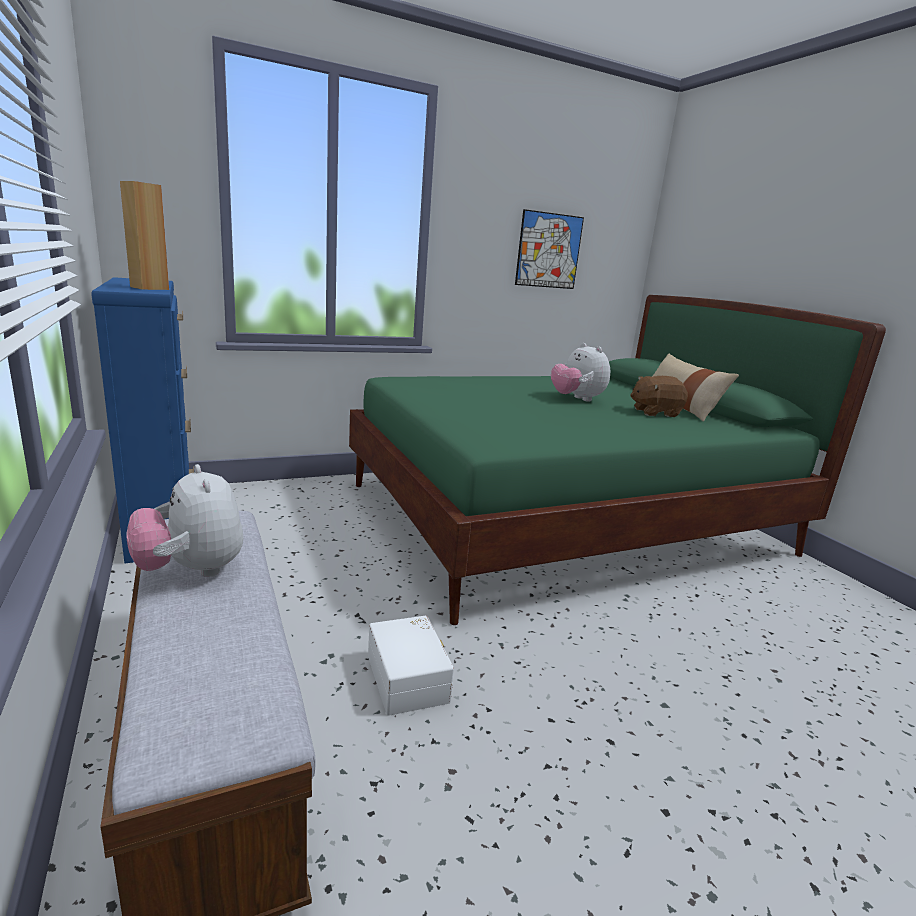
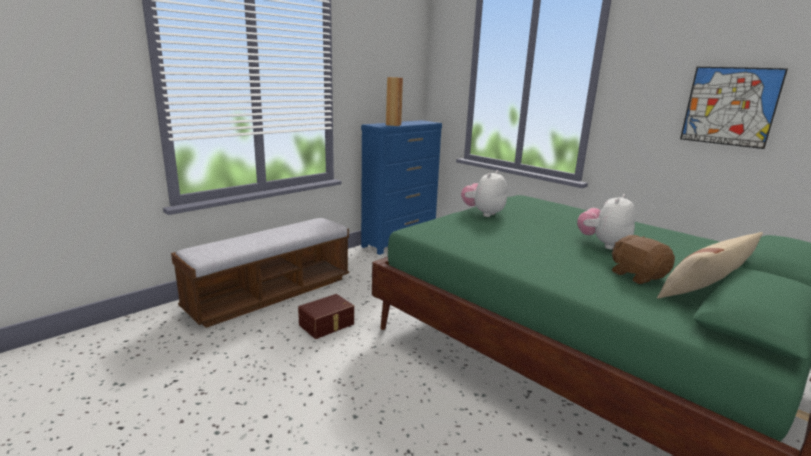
camera: 70 degrees right, 0 degrees up
plush toy [126,464,243,577] -> plush toy moved to [461,170,507,217]
white storage box [368,616,454,716] -> brown storage box [298,294,354,339]

